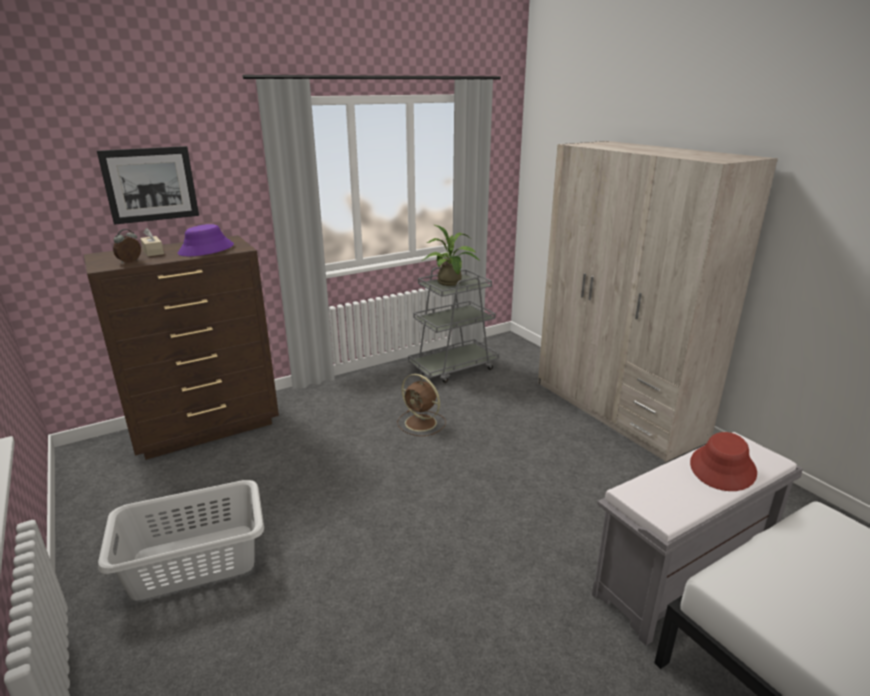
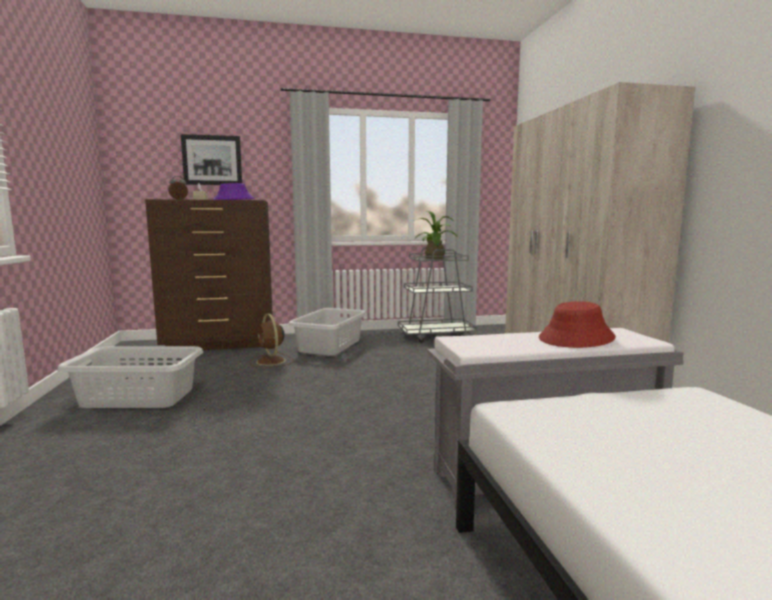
camera: 20 degrees right, 15 degrees down
brown fan [397,374,446,436] -> brown fan moved to [250,314,294,368]
none -> grey laundry basket [288,308,366,356]

